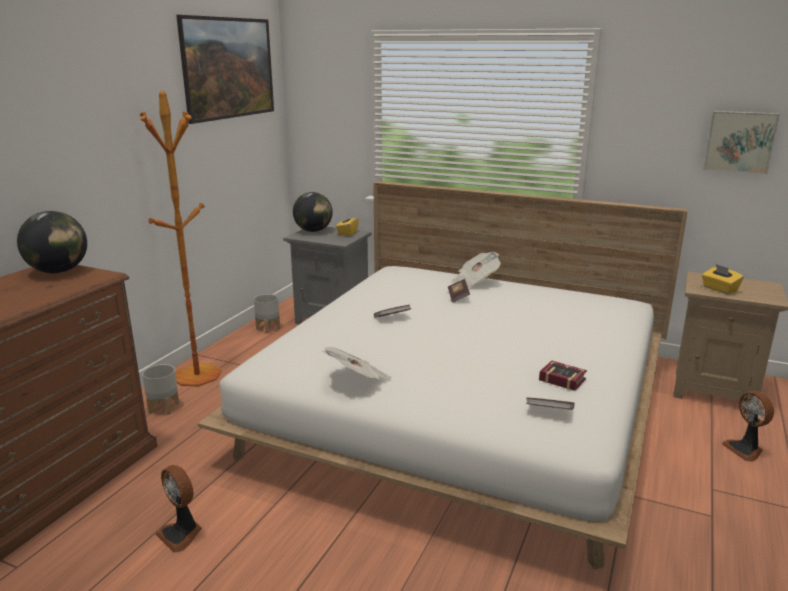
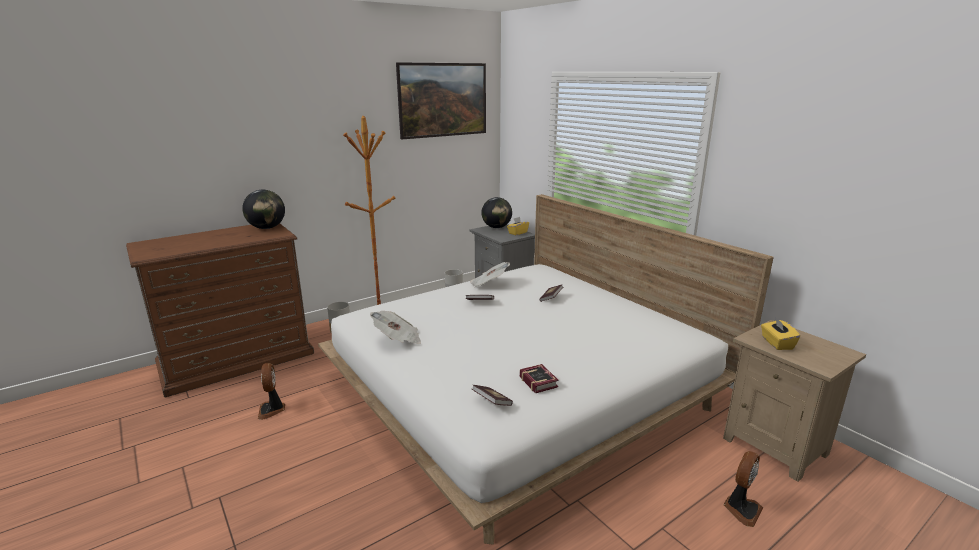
camera: 30 degrees right, 0 degrees up
newspaper [451,252,501,287] -> newspaper moved to [470,262,510,287]
picture [703,111,780,174] -> none
fan [722,391,774,462] -> fan turned 150 degrees counterclockwise [723,451,763,527]

